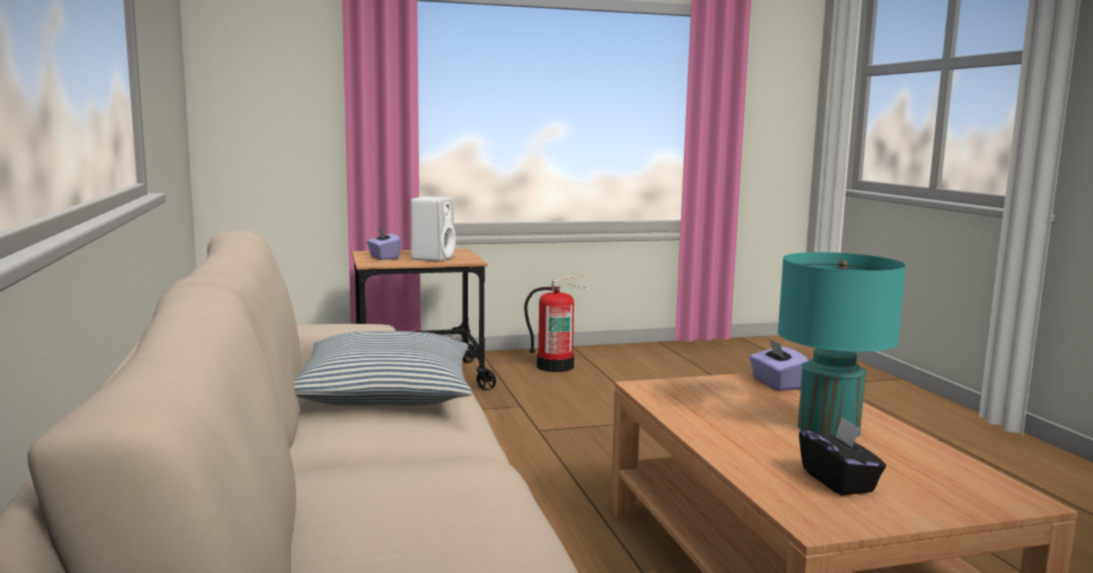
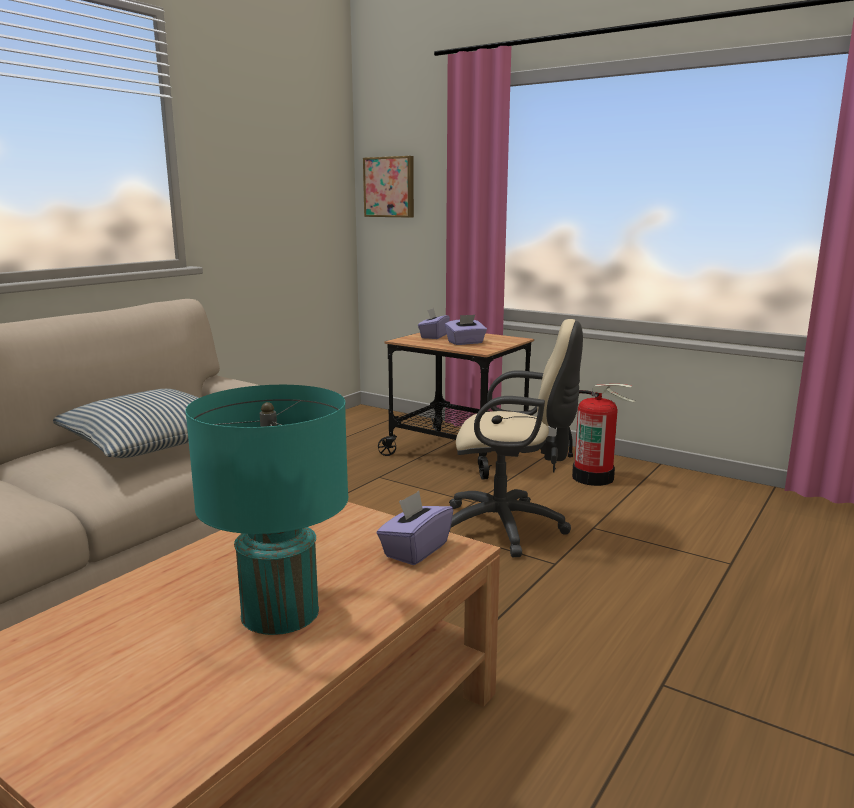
camera: 50 degrees right, 5 degrees up
white speaker [411,196,456,262] -> purple tissue box [445,315,487,345]
black tissue box [799,417,886,496] -> none
none -> picture [363,156,414,217]
none -> beige office chair [449,319,583,557]

